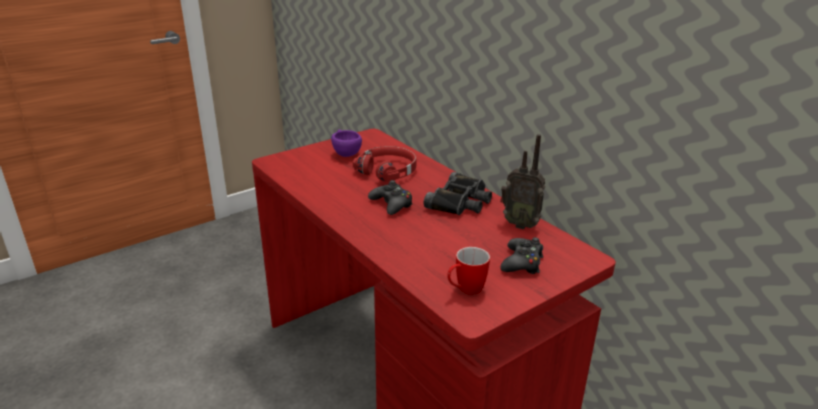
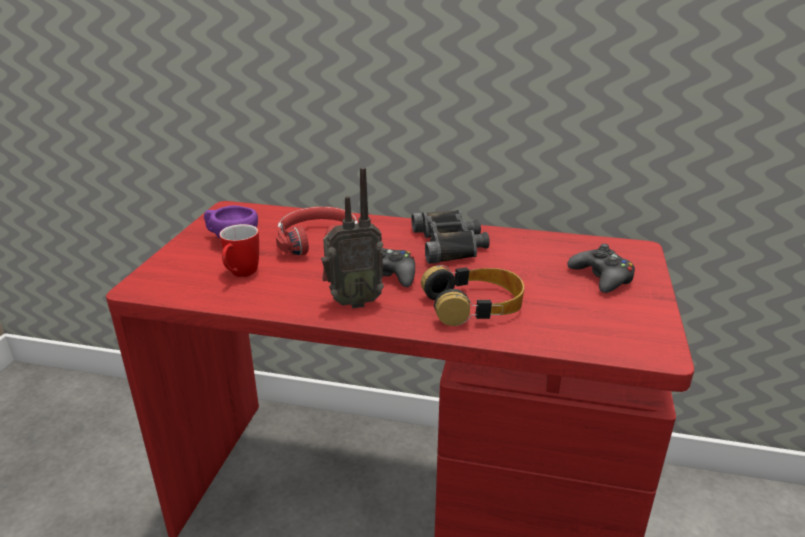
camera: 40 degrees left, 0 degrees up
mug [447,247,490,295] -> mug moved to [219,224,259,277]
radio [500,134,545,229] -> radio moved to [321,167,384,308]
none -> headphones [421,265,524,326]

